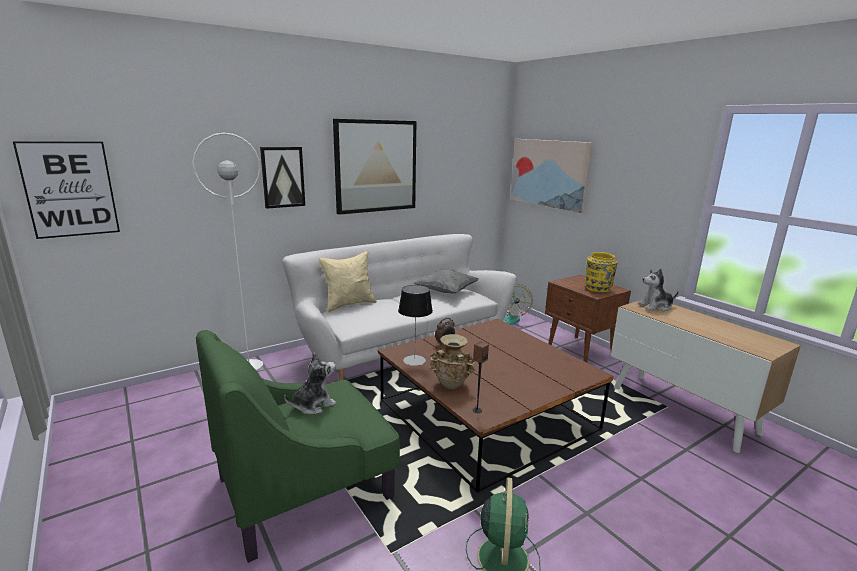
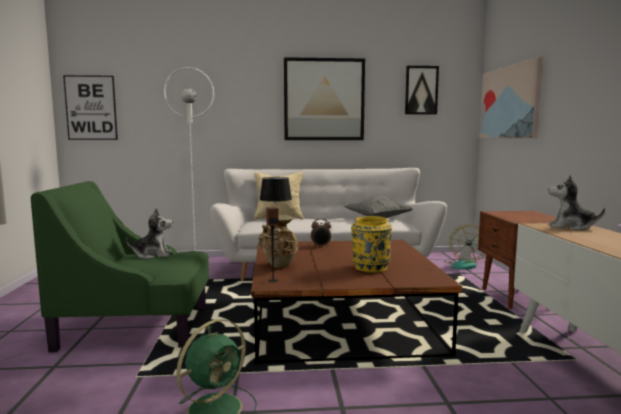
camera: 30 degrees right, 10 degrees down
picture [260,147,305,209] -> picture moved to [405,66,439,114]
yellow vase [585,252,618,293] -> yellow vase moved to [351,216,392,273]

